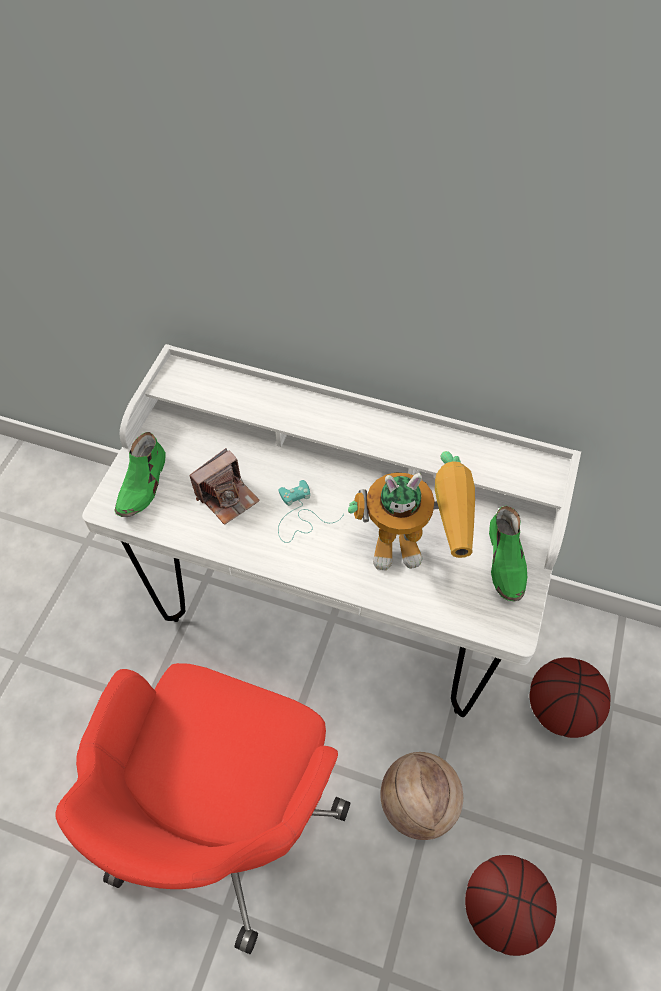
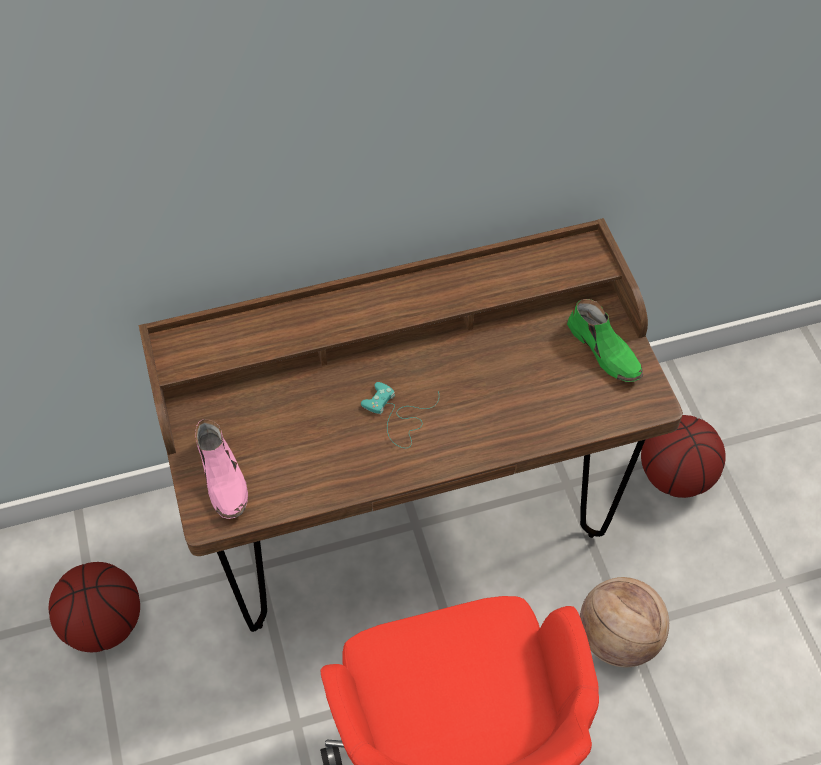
camera: 35 degrees left, 0 degrees up
white desk [82,344,581,717] -> brown desk [139,218,683,632]
green shoe [114,432,166,517] -> pink shoe [195,419,248,519]
camera [189,448,260,525] -> none
toy robot [348,451,475,570] -> none
basketball [465,855,557,956] -> basketball moved to [49,562,140,652]

